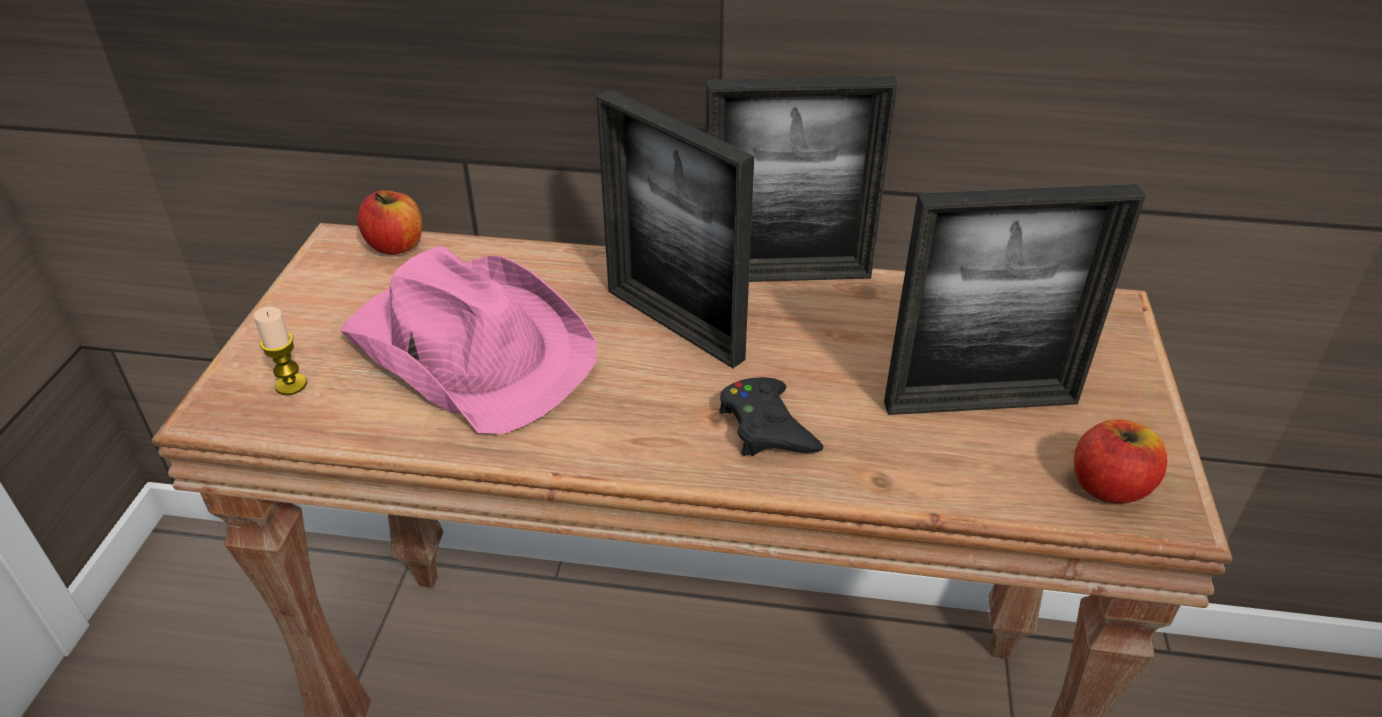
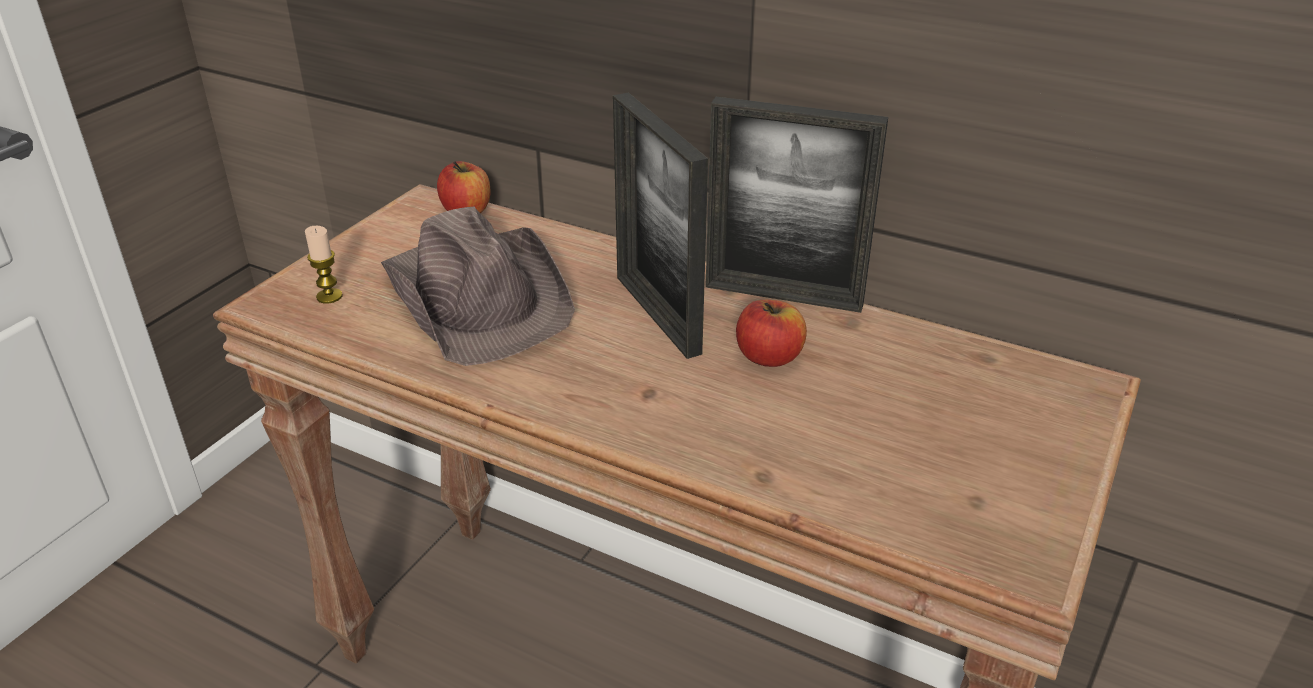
camera: 20 degrees right, 5 degrees down
pink hat [340,246,597,434] -> brown hat [381,207,575,366]
black game controller [719,377,823,456] -> none
picture frame [884,184,1146,415] -> none
apple [1074,419,1167,504] -> apple moved to [736,300,807,367]

